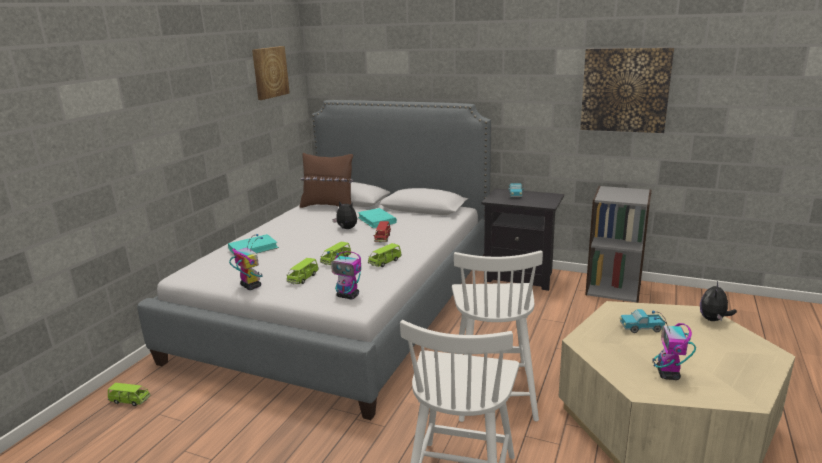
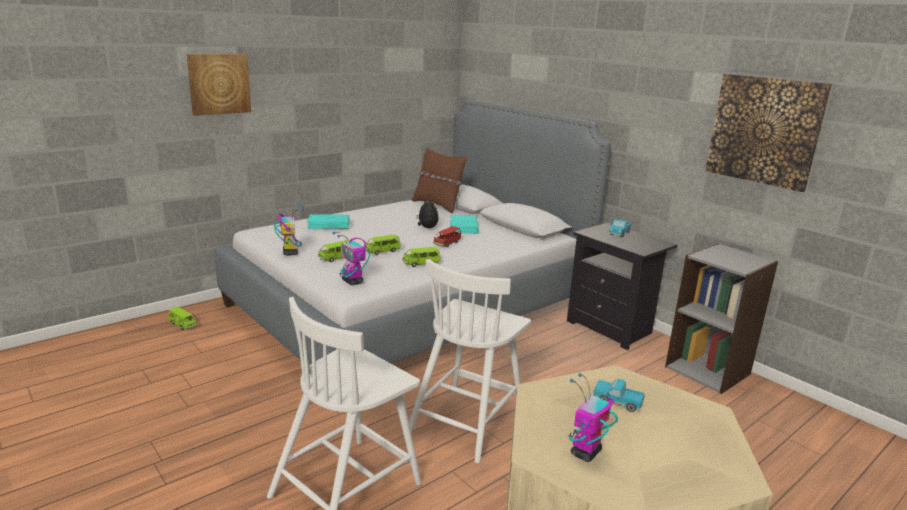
camera: 25 degrees right, 0 degrees up
picture [252,46,290,100] -> picture moved to [186,54,251,116]
plush toy [700,281,737,321] -> none

